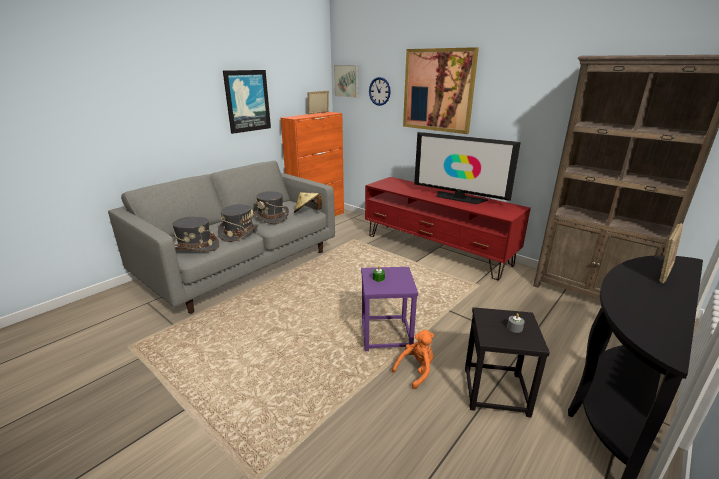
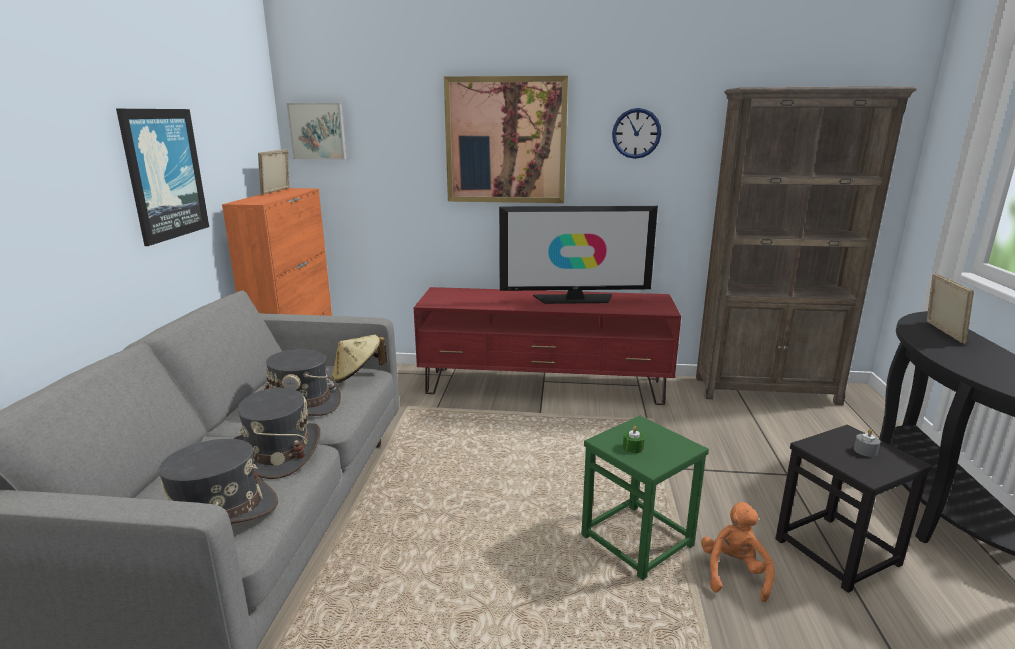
camera: 35 degrees left, 5 degrees down
purple stool [361,267,418,351] -> green stool [581,416,709,580]
wall clock [369,77,391,106] -> wall clock moved to [612,108,661,159]

